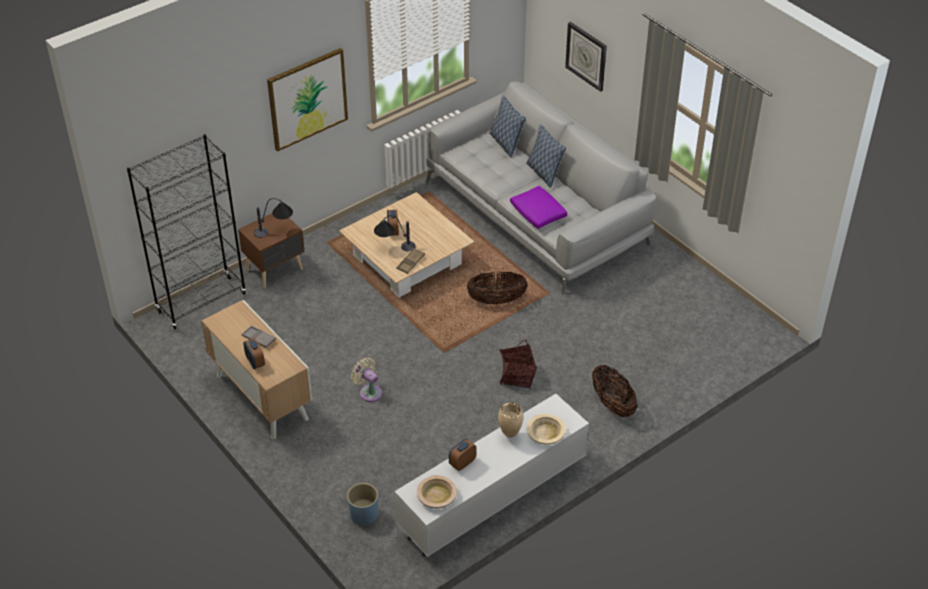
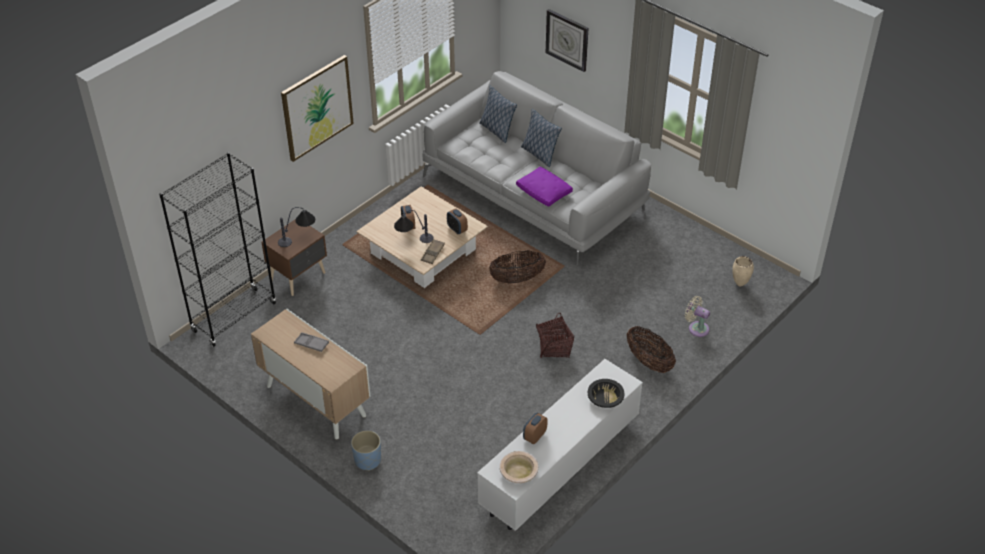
camera: 10 degrees left, 0 degrees up
alarm clock [243,338,265,369] -> alarm clock moved to [447,208,468,234]
blue planter [347,483,378,526] -> blue planter moved to [351,430,381,471]
beige fan [351,357,382,402] -> beige fan moved to [685,296,710,337]
beige vase [498,403,523,438] -> beige vase moved to [732,256,754,286]
beige bowl [527,414,565,445] -> black bowl [588,379,624,408]

